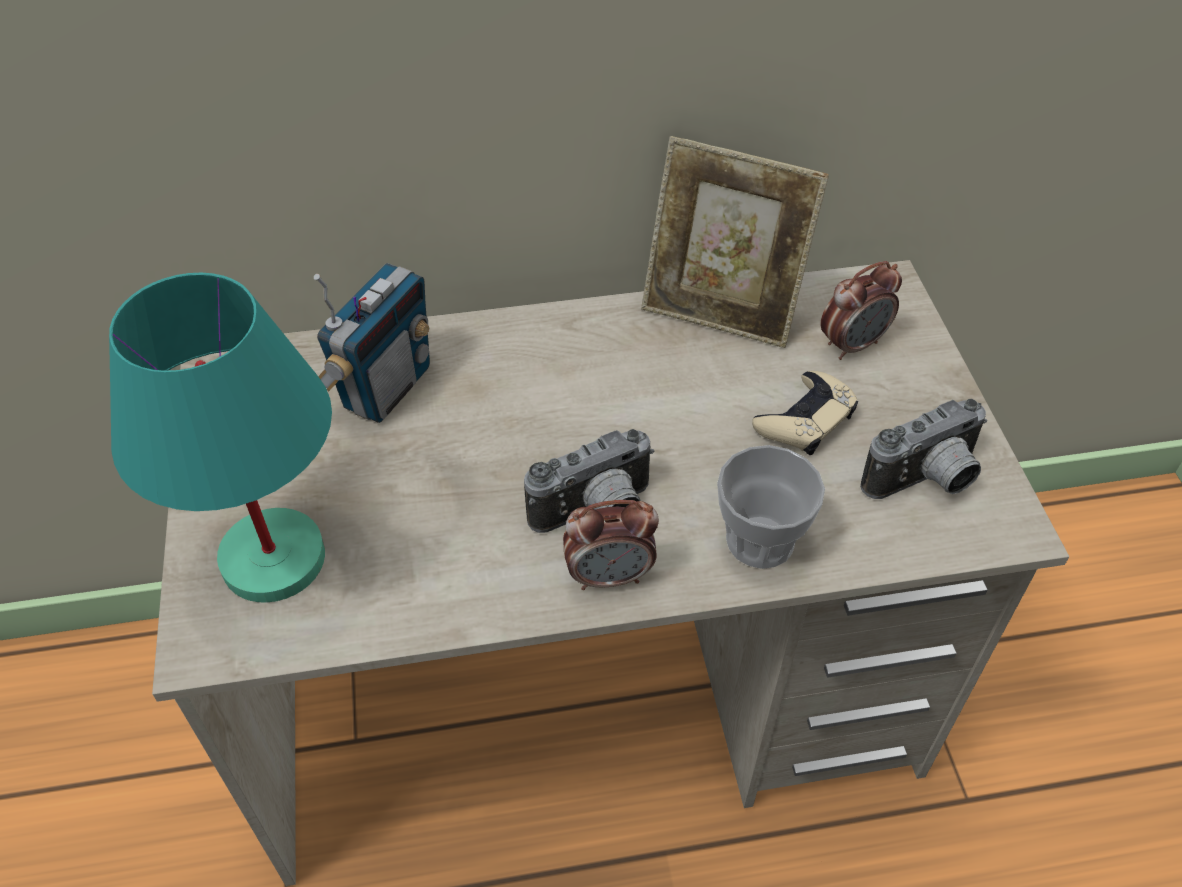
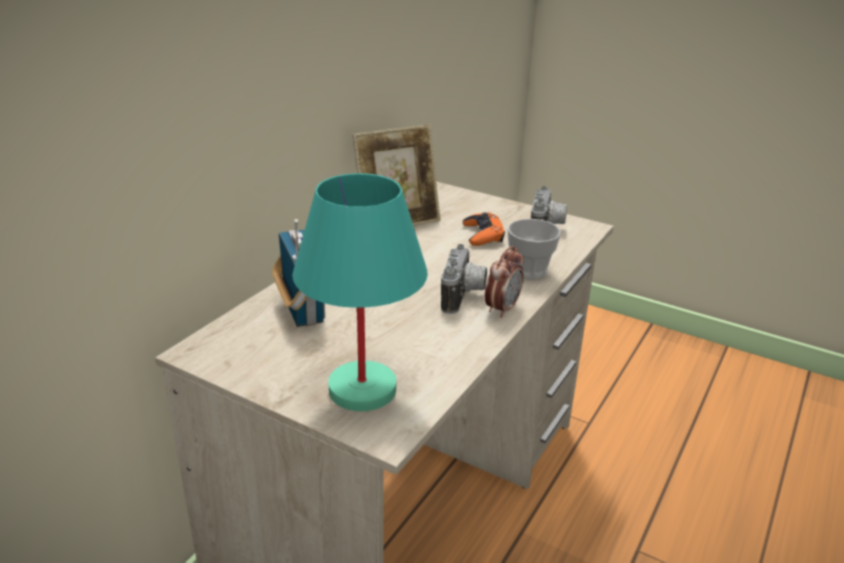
camera: 50 degrees left, 20 degrees down
beige game controller [752,371,858,455] -> orange game controller [463,212,505,246]
alarm clock [821,261,902,360] -> none

